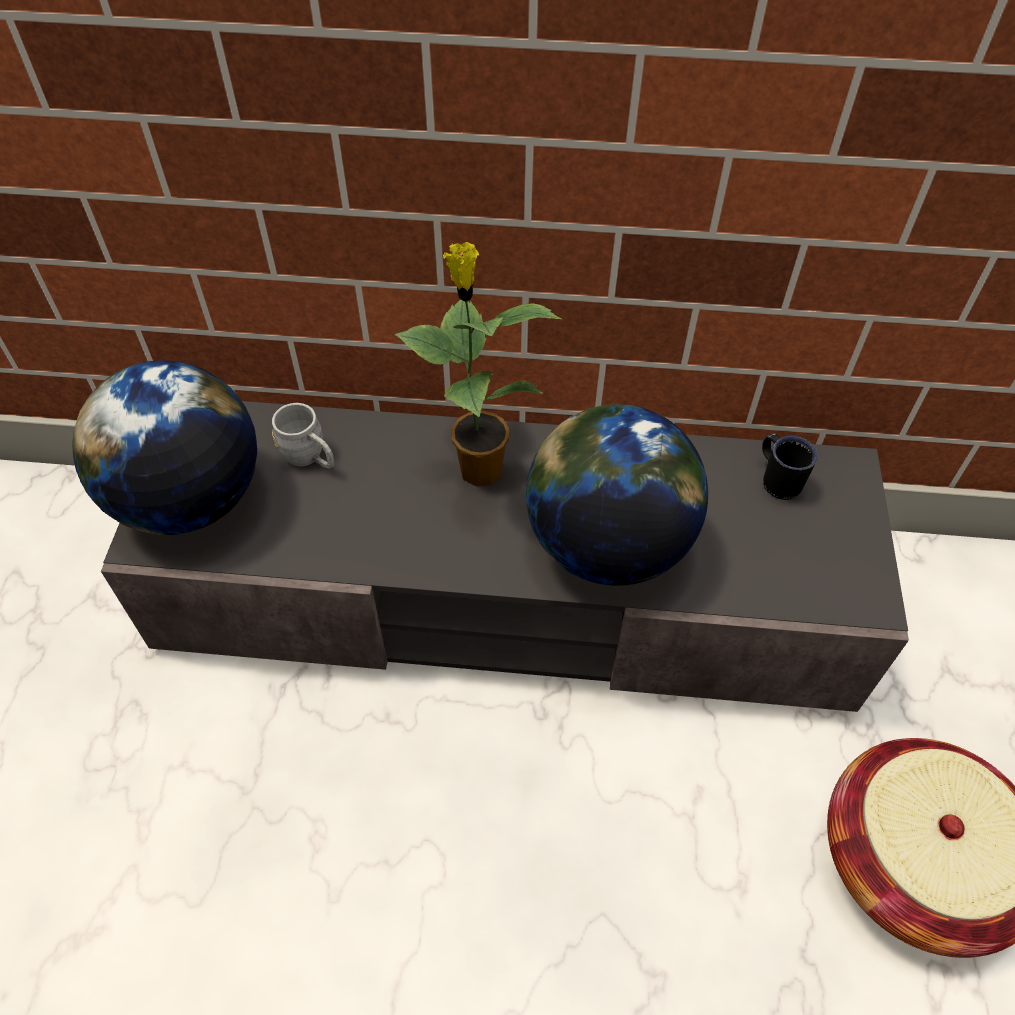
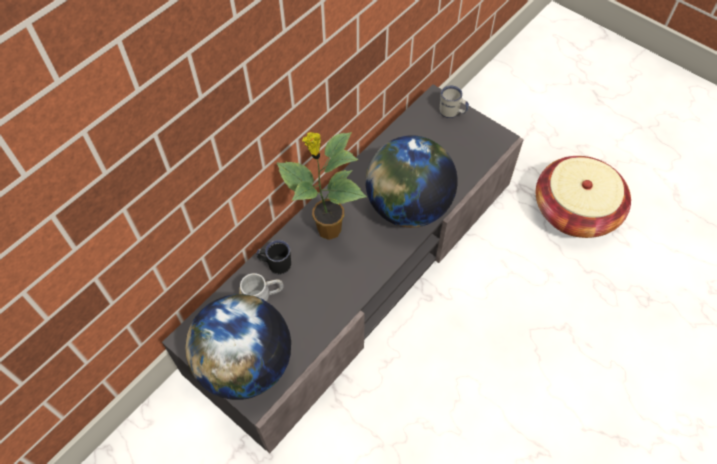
camera: 55 degrees left, 5 degrees up
black mug [762,433,818,500] -> black mug moved to [256,240,291,275]
none -> white mug [439,85,469,118]

